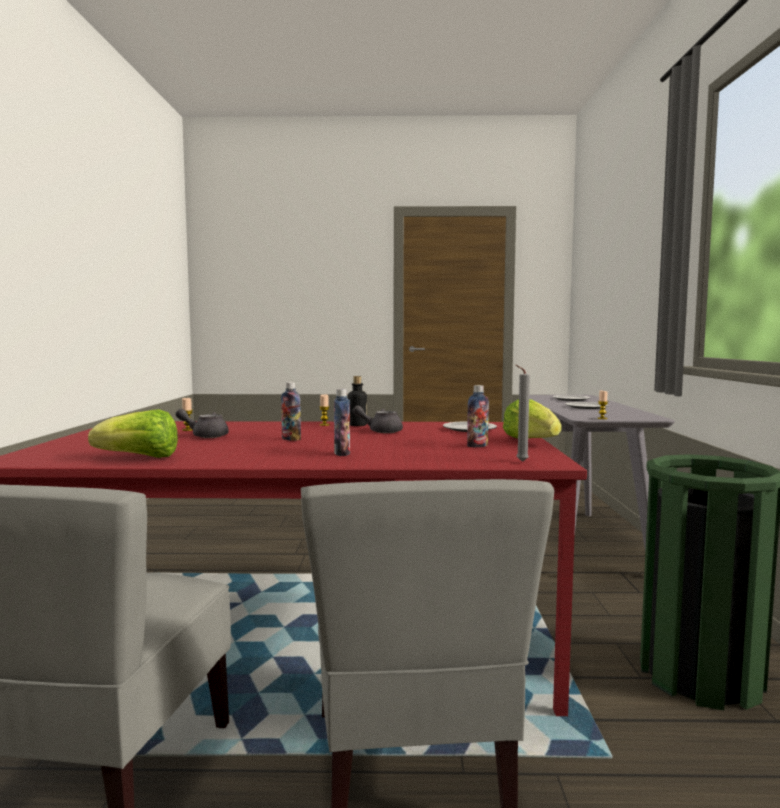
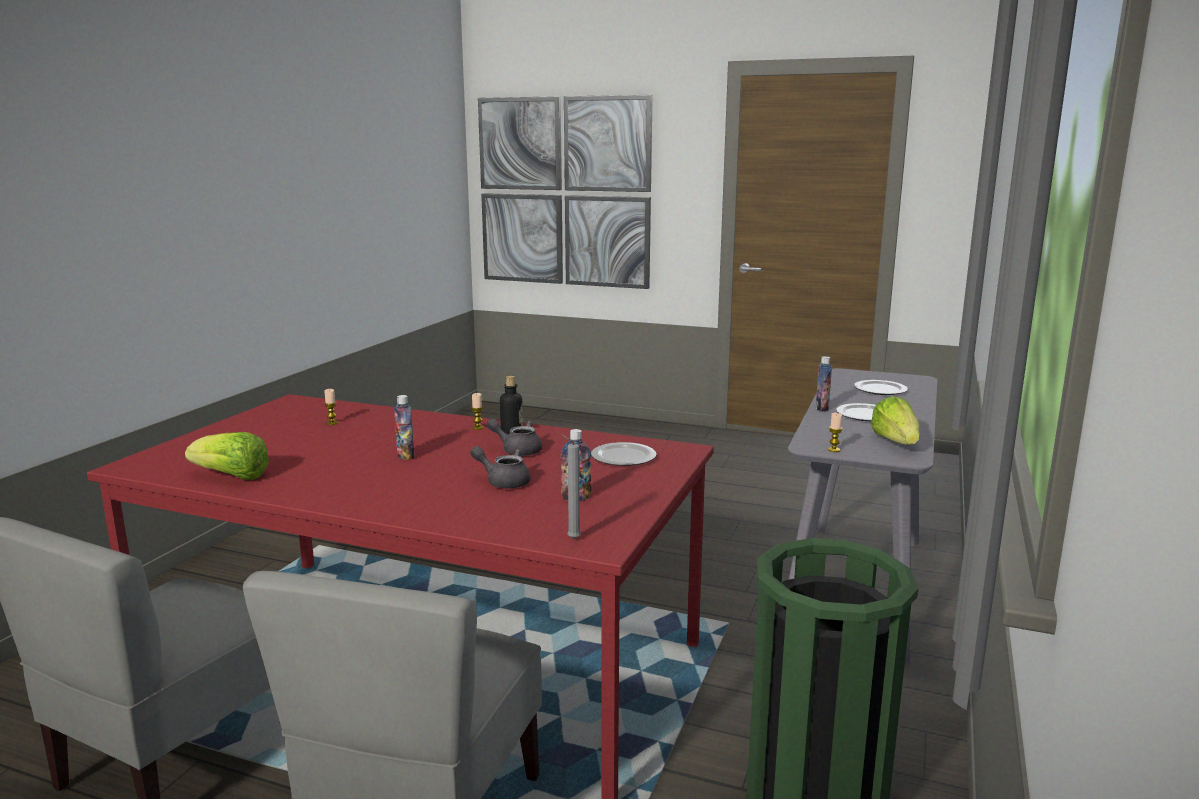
camera: 20 degrees right, 10 degrees up
grey teapot [175,409,229,438] -> grey teapot moved to [470,446,530,489]
bottle [334,389,350,456] -> bottle moved to [816,356,832,412]
lettuce [503,399,561,438] -> lettuce moved to [871,396,920,445]
none -> picture [478,95,653,289]

